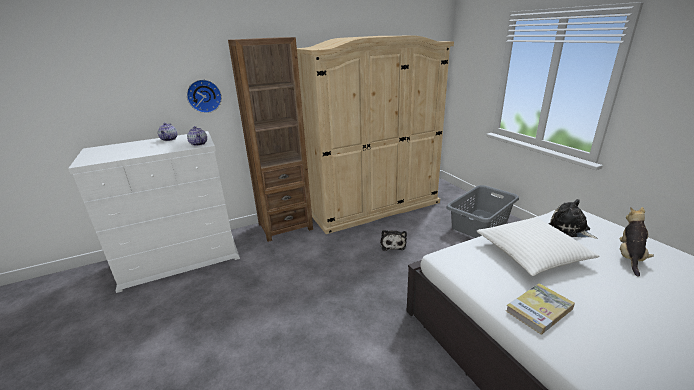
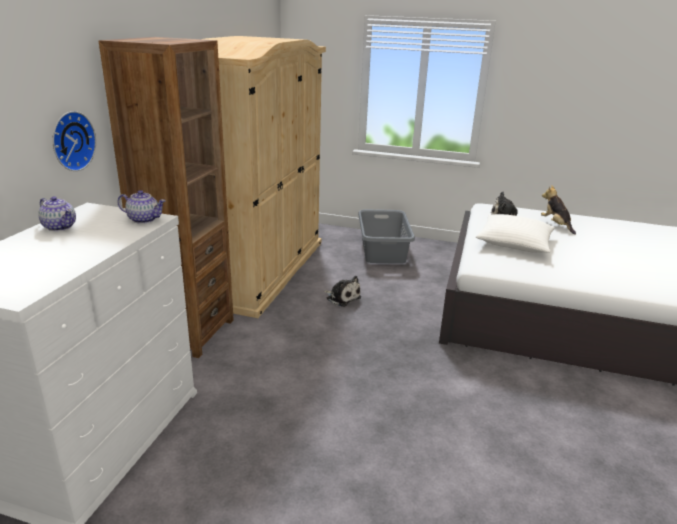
camera: 50 degrees left, 0 degrees up
book [506,283,575,335] -> none

